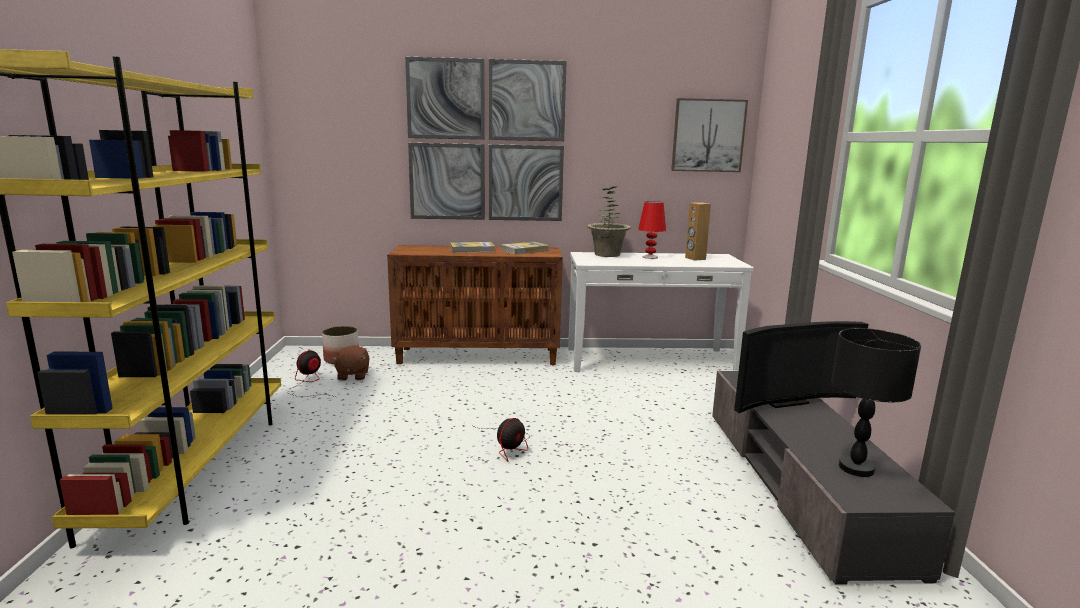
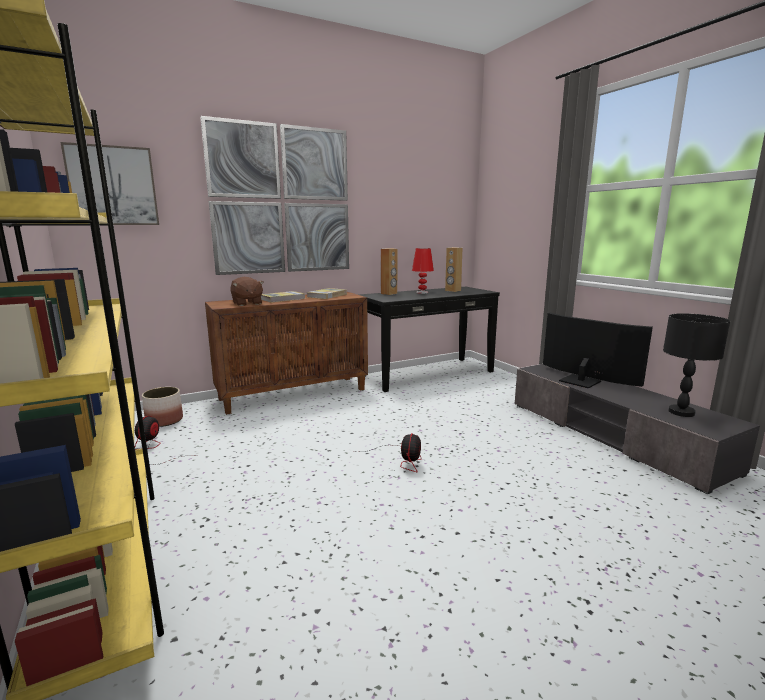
camera: 25 degrees left, 0 degrees up
brown plush toy [332,346,369,381] -> brown plush toy moved to [230,277,264,306]
white console table [568,252,754,372] -> black console table [359,287,500,392]
potted plant [587,187,631,257] -> brown speaker [381,248,398,295]
picture [671,98,748,172] -> picture moved to [61,142,159,225]
television [734,321,869,413] -> television turned 90 degrees counterclockwise [543,313,653,389]

